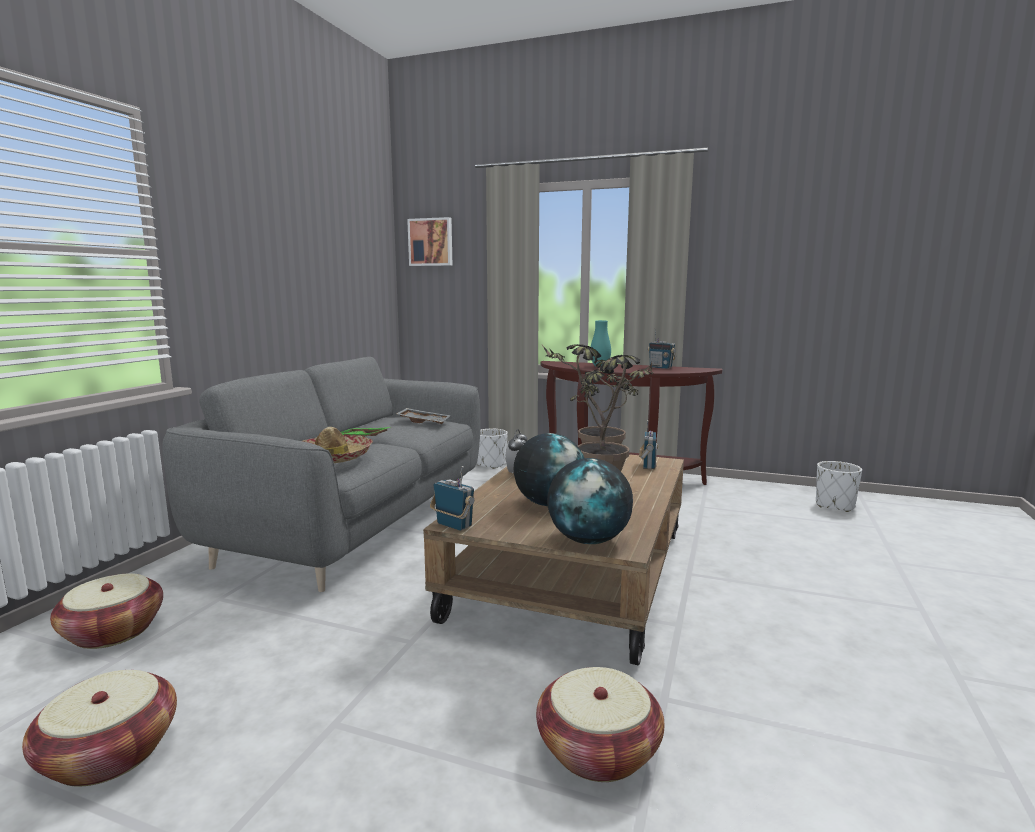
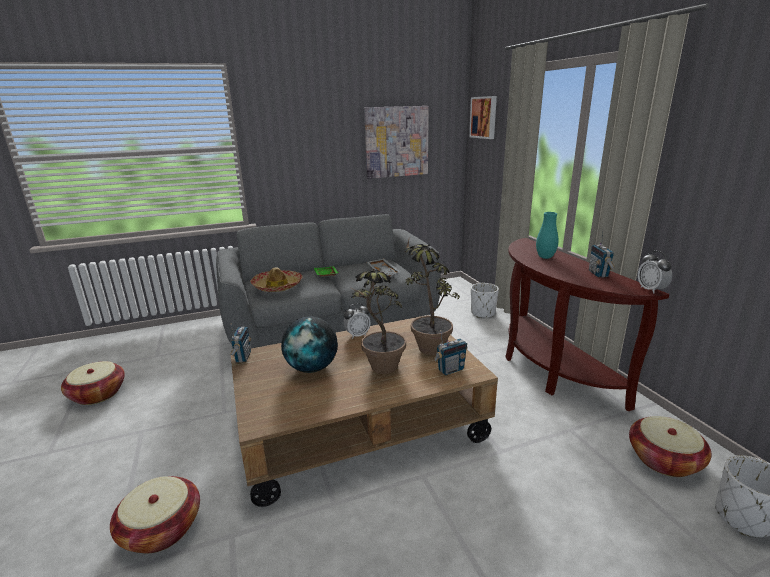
camera: 50 degrees right, 10 degrees up
basket [50,573,163,649] -> basket moved to [629,416,712,477]
globe [547,458,633,544] -> none
none -> picture [364,106,429,179]
none -> alarm clock [638,251,672,294]

